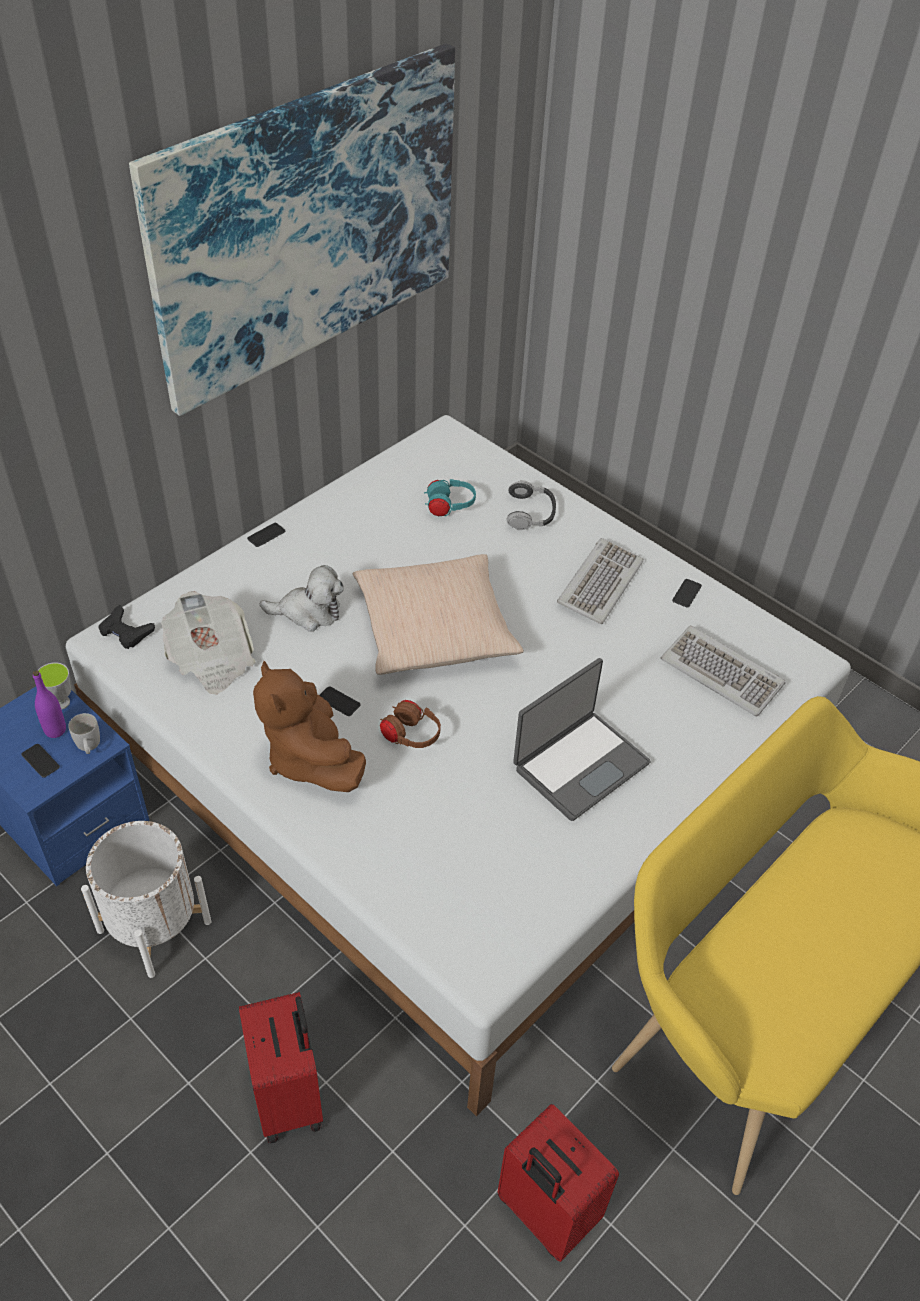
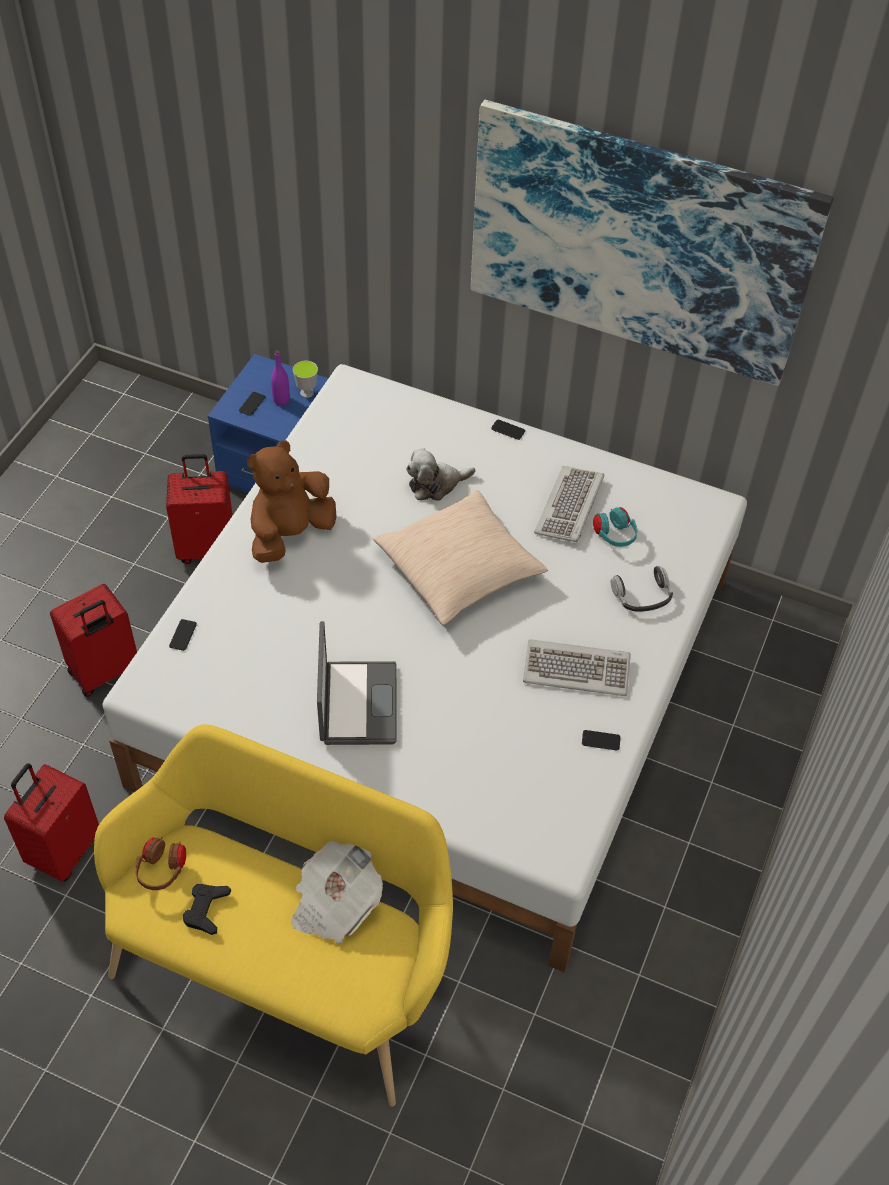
camera: 70 degrees right, 5 degrees up
white mug [68,713,100,754] -> none
white planter [81,821,211,978] -> red suitcase [166,454,233,564]
black game controller [98,605,155,649] -> black game controller moved to [182,884,231,935]
newspaper [161,591,256,694] -> newspaper moved to [291,841,383,944]
plush toy [259,565,344,632] -> plush toy turned 90 degrees clockwise [406,448,475,501]
phone [319,686,361,716] -> phone moved to [169,619,197,651]
brown headphones [380,700,441,748] -> brown headphones moved to [135,837,186,890]
laptop [513,658,651,821] -> laptop turned 120 degrees counterclockwise [317,621,397,745]
keyboard [661,626,786,717] -> keyboard moved to [534,466,604,542]

